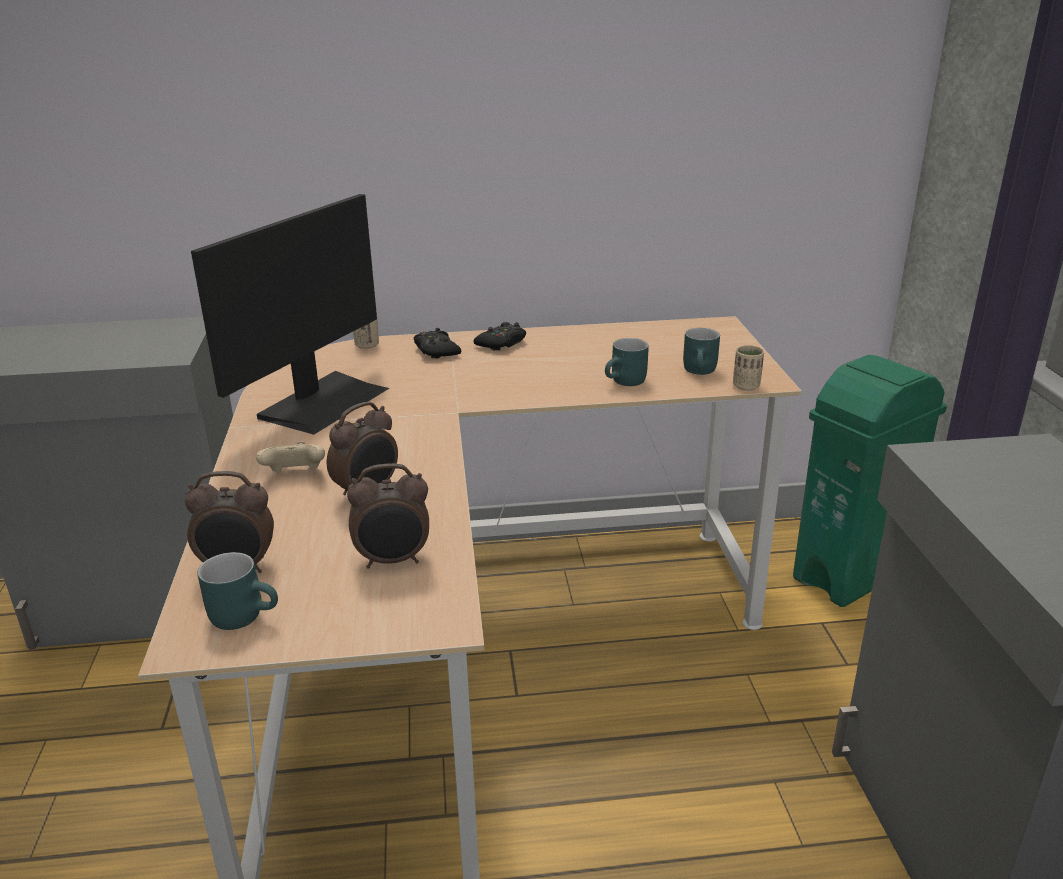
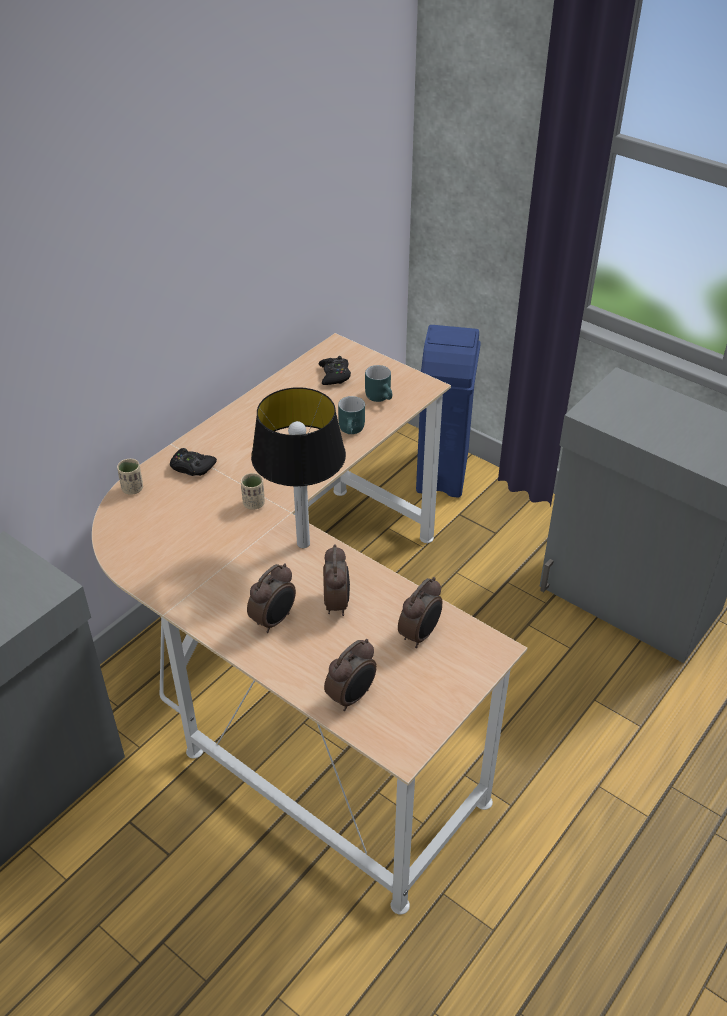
camera: 45 degrees left, 15 degrees up
monitor [191,194,389,435] -> none
turquoise mug [197,552,278,630] -> none
beige game controller [256,441,325,472] -> alarm clock [247,563,296,633]
black game controller [474,322,526,351] -> black game controller moved to [319,356,351,385]
beige cup [733,345,764,391] -> beige cup moved to [241,473,265,510]
green trash can [793,355,947,607] -> blue trash can [416,325,481,498]
none -> table lamp [251,387,346,548]

